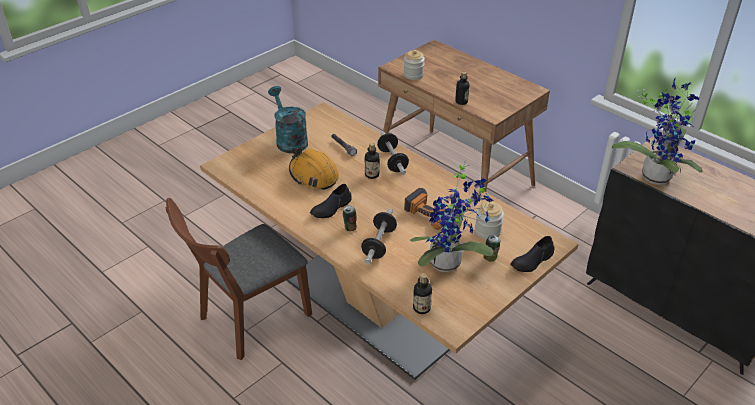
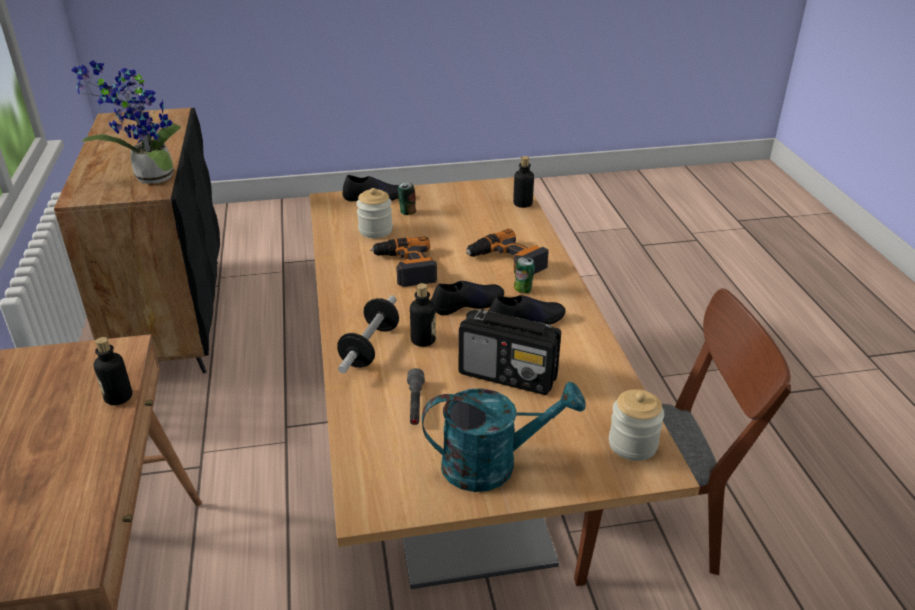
camera: 145 degrees left, 5 degrees down
turquoise watering can [268,86,308,153] -> turquoise watering can turned 105 degrees counterclockwise [422,382,585,492]
orange hard hat [289,147,339,190] -> radio [459,309,561,395]
dumbbell [361,208,397,264] -> power drill [466,229,549,274]
jar [404,50,425,80] -> jar moved to [609,389,664,461]
potted plant [410,161,493,272] -> none
none -> black shoe [431,281,504,315]

